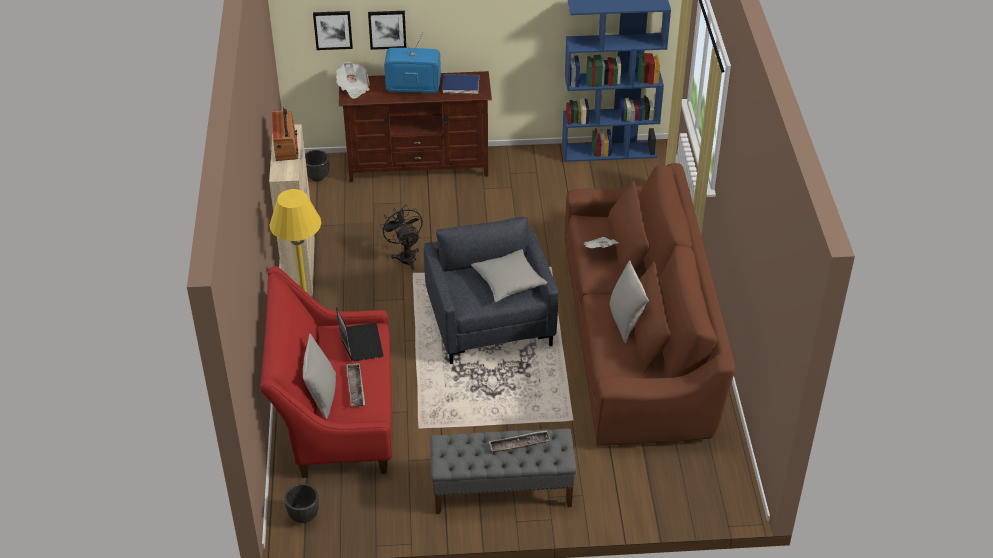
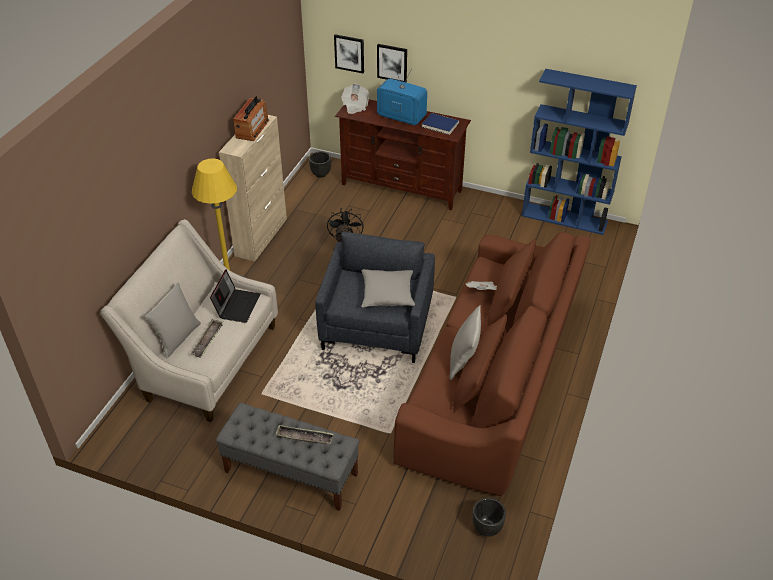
camera: 25 degrees right, 0 degrees up
red sofa [260,266,392,478] -> beige sofa [100,219,278,422]
black planter [284,484,319,523] -> black planter moved to [472,498,506,537]

